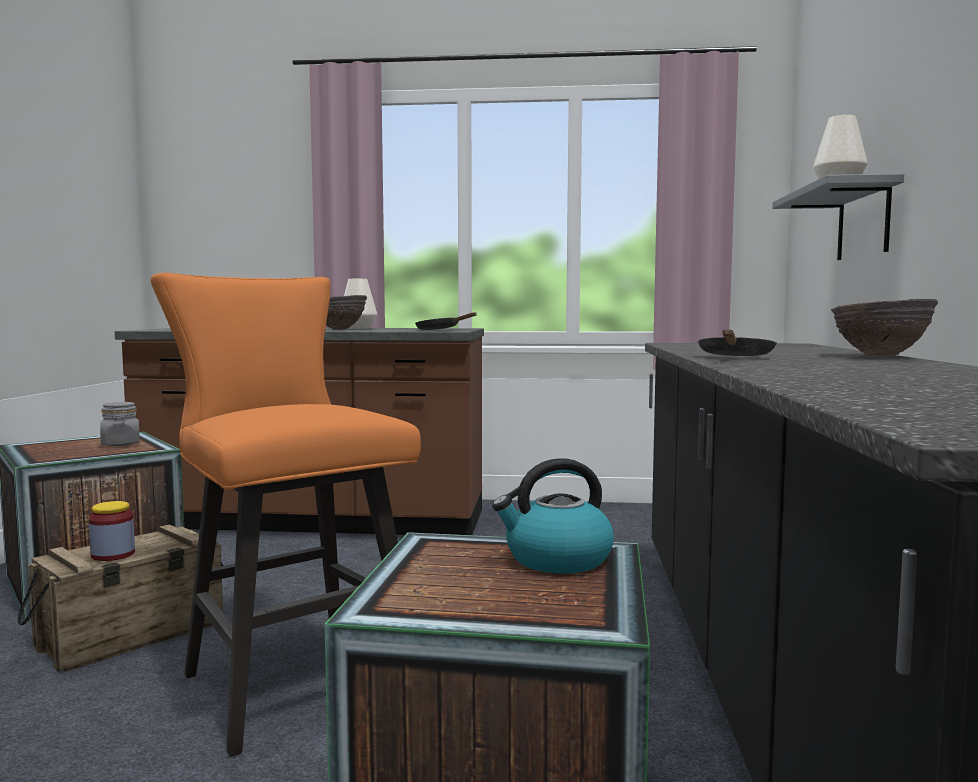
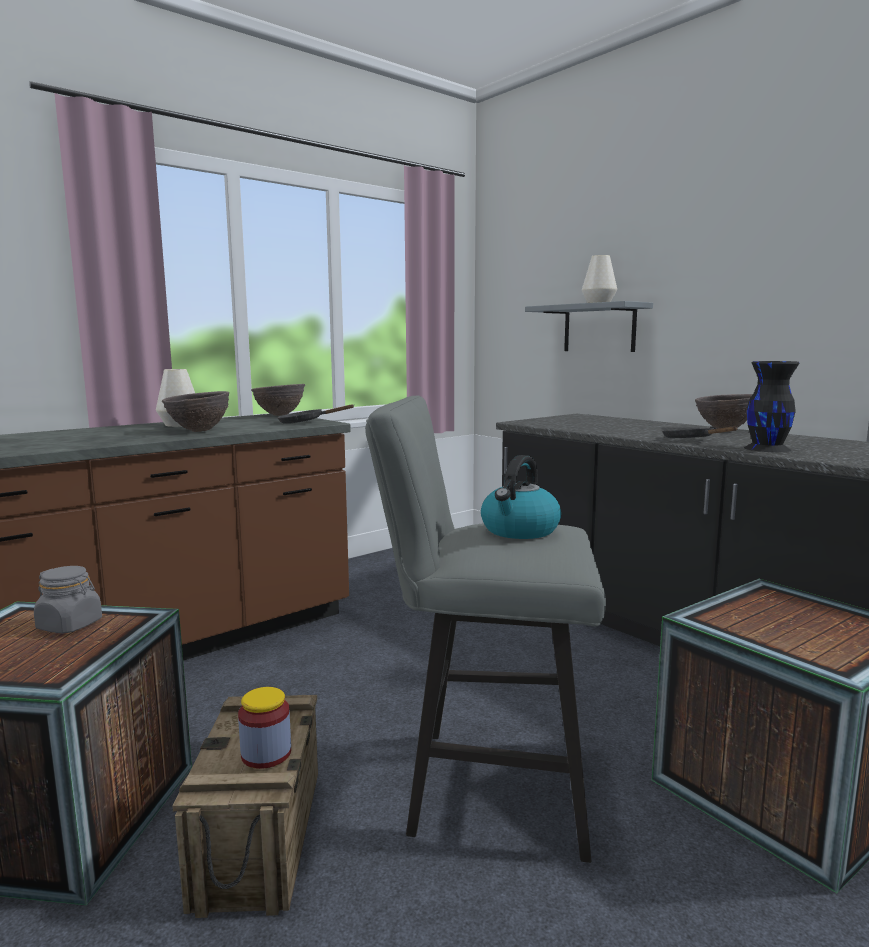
camera: 45 degrees left, 5 degrees up
orange stool [151,273,421,757] -> grey stool [365,396,606,863]
kettle [492,458,614,573] -> kettle moved to [481,455,561,539]
none -> brown bowl [251,384,305,416]
none -> black vase [744,361,799,452]

